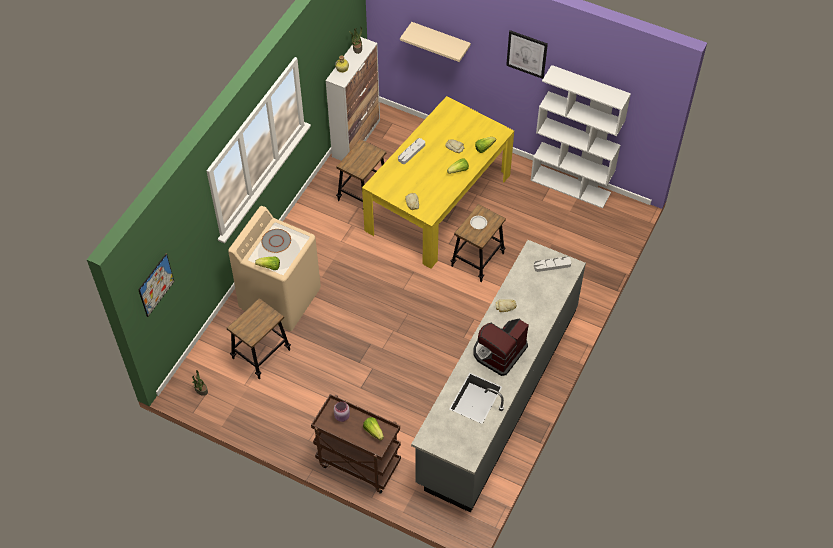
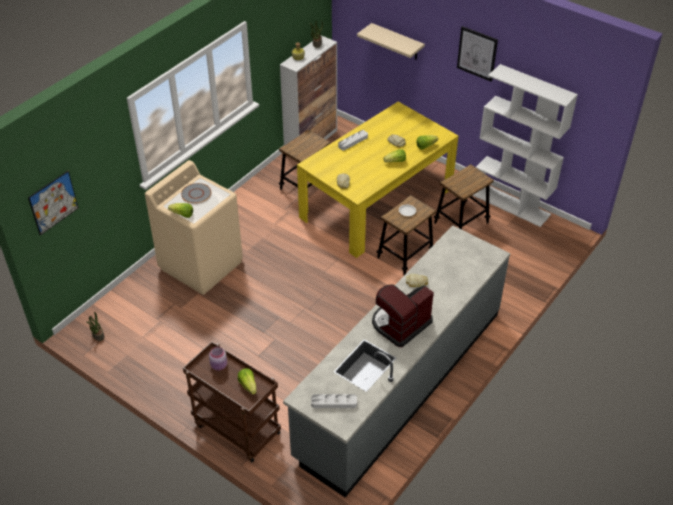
camera: 10 degrees right, 10 degrees down
stool [227,298,291,379] -> stool moved to [434,164,494,230]
grey tray [534,256,571,272] -> grey tray moved to [311,394,357,408]

